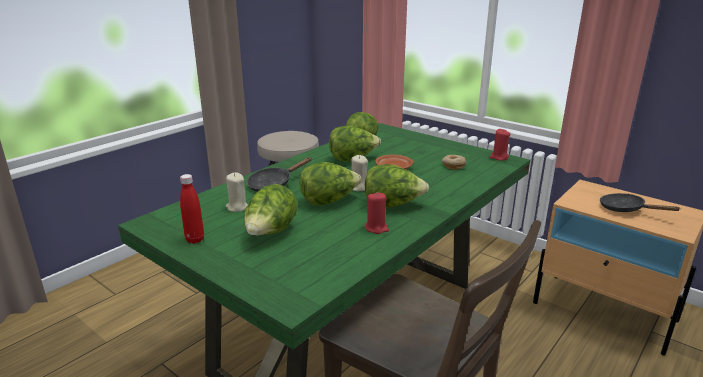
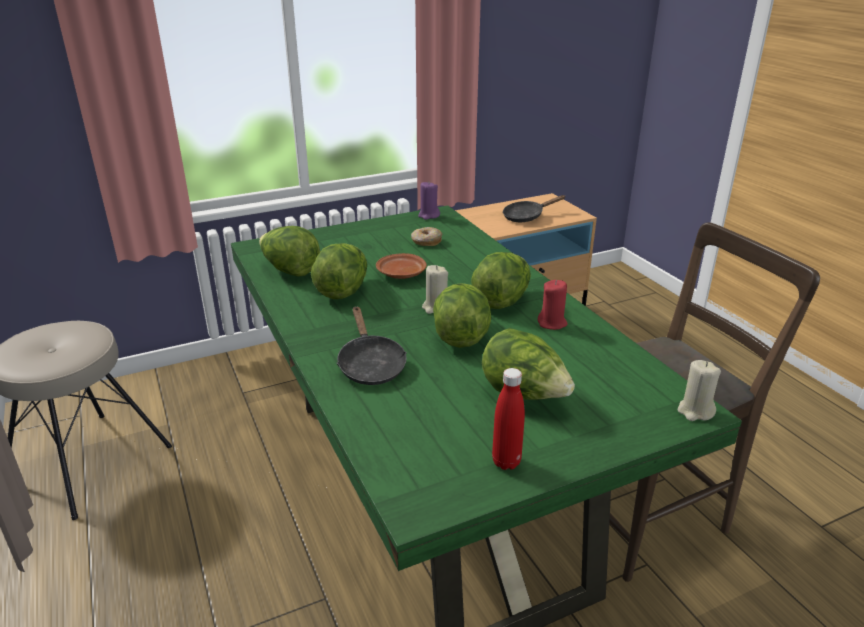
camera: 65 degrees left, 5 degrees up
beige candle [226,172,248,212] -> beige candle moved to [678,360,721,421]
red candle [490,129,510,161] -> purple candle [418,181,440,220]

